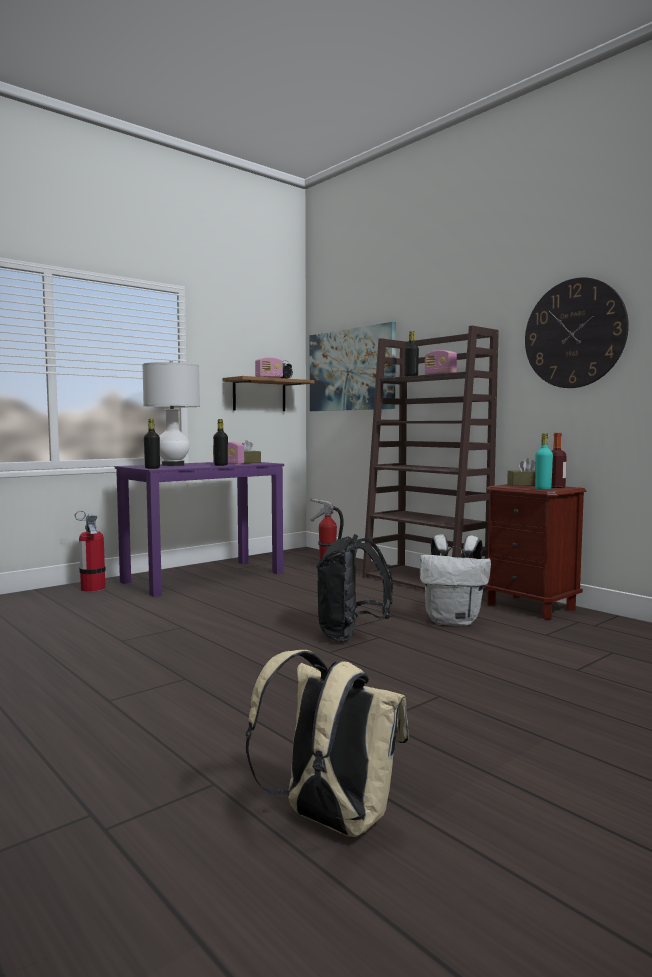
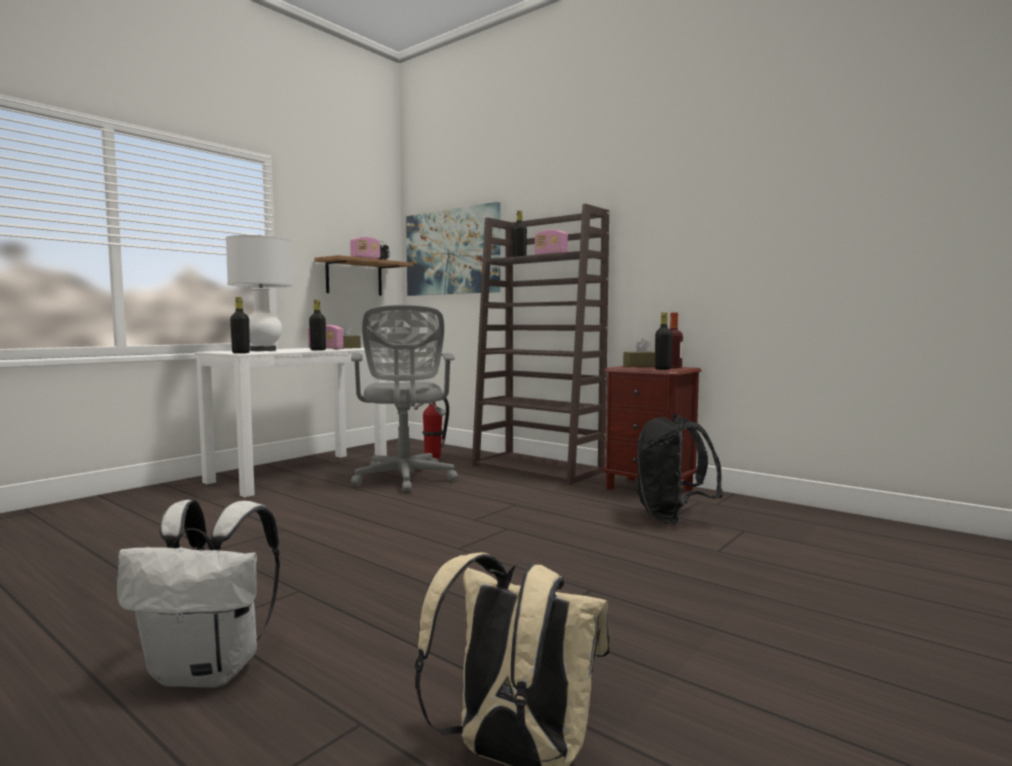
camera: 10 degrees left, 0 degrees up
fire extinguisher [75,511,106,592] -> none
purple desk [115,462,284,597] -> white desk [194,348,387,497]
black backpack [316,534,393,641] -> black backpack moved to [636,414,723,524]
white backpack [420,534,491,626] -> white backpack moved to [117,500,280,687]
wall clock [525,277,629,388] -> none
turquoise bottle [535,433,553,490] -> black bottle [655,312,672,370]
none -> grey office chair [351,305,458,493]

